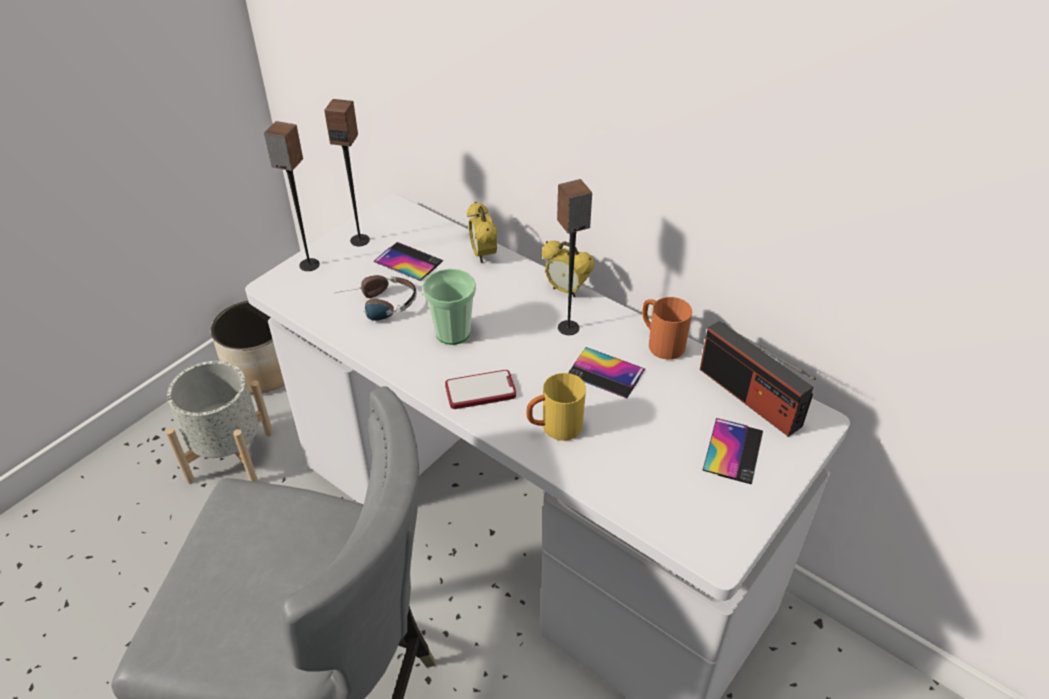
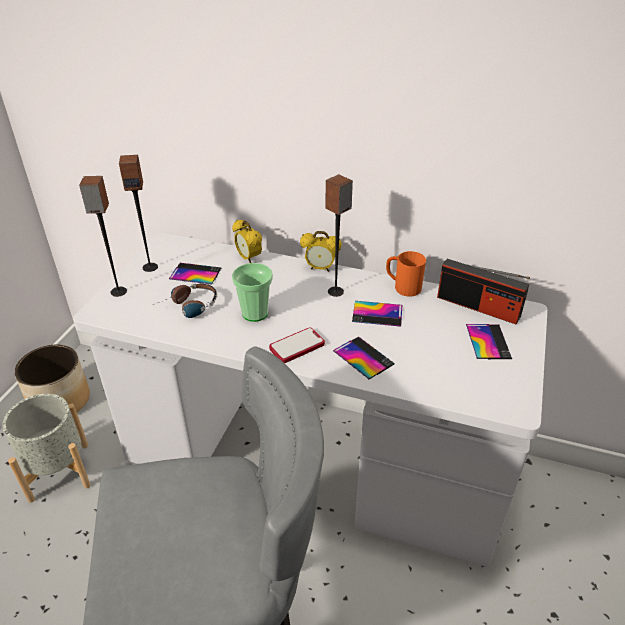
camera: 20 degrees left, 5 degrees down
yellow mug [527,373,586,441] -> phone [333,337,395,379]

